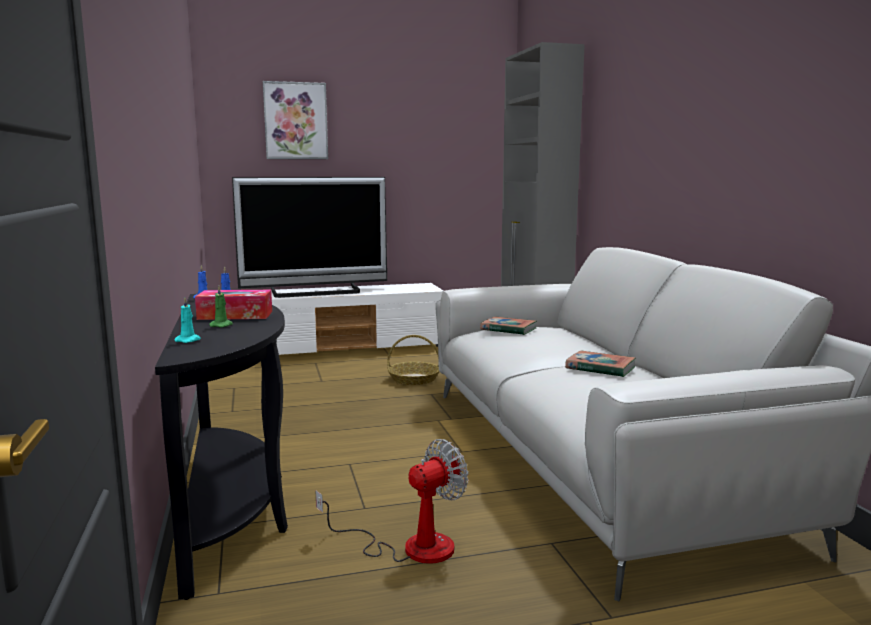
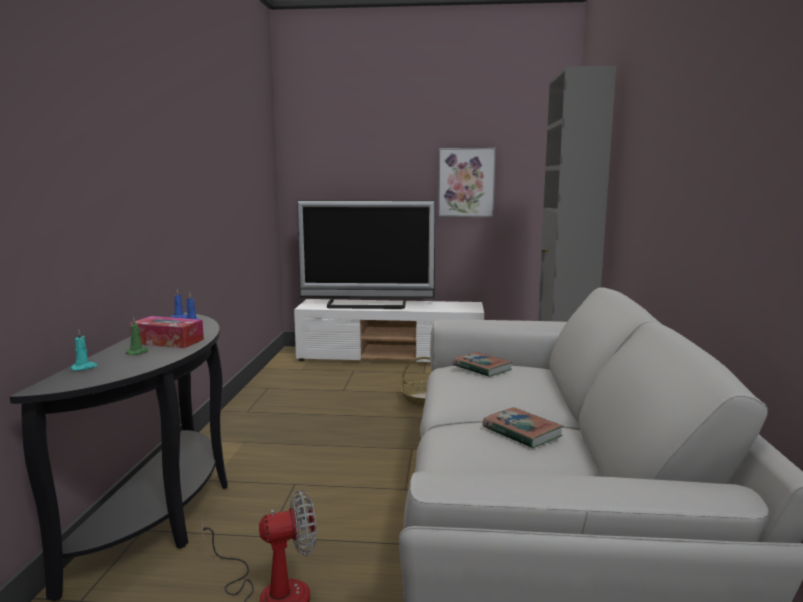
camera: 20 degrees right, 0 degrees up
picture [263,81,328,159] -> picture moved to [438,148,496,217]

